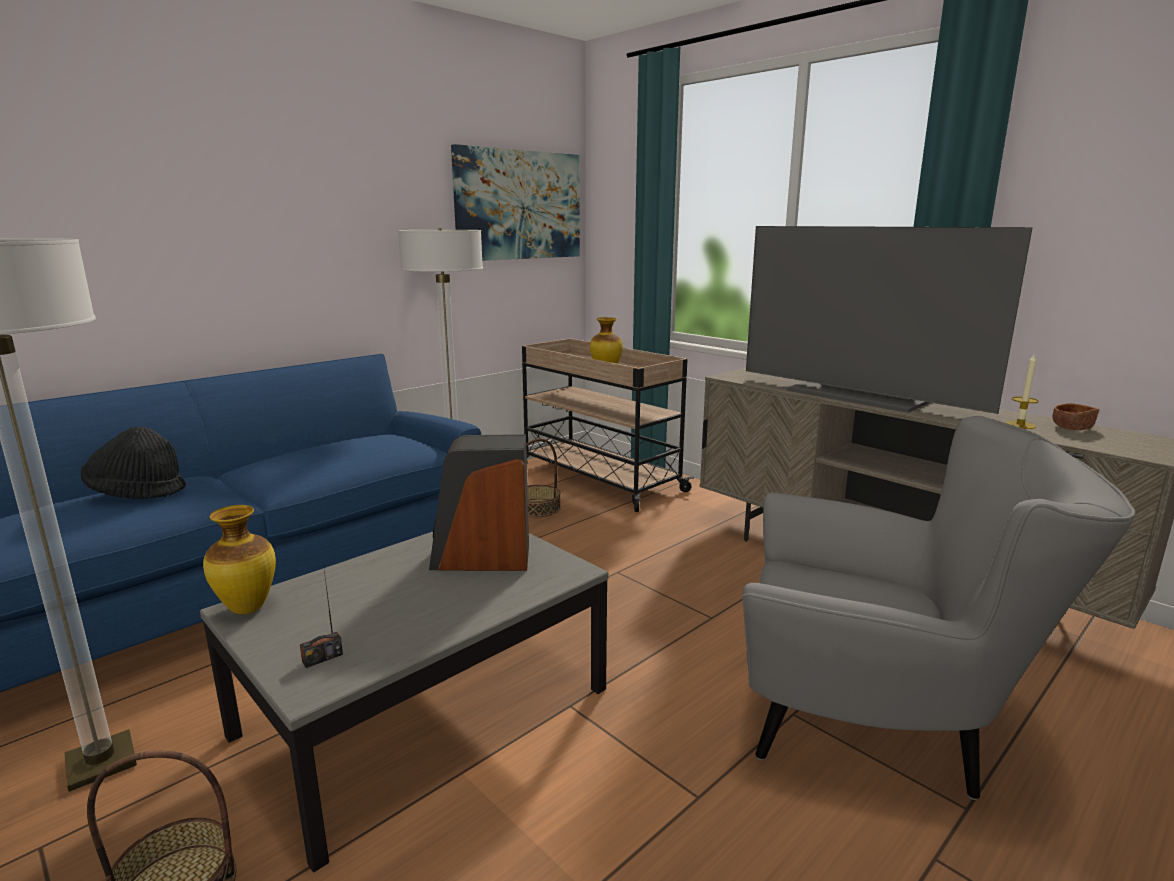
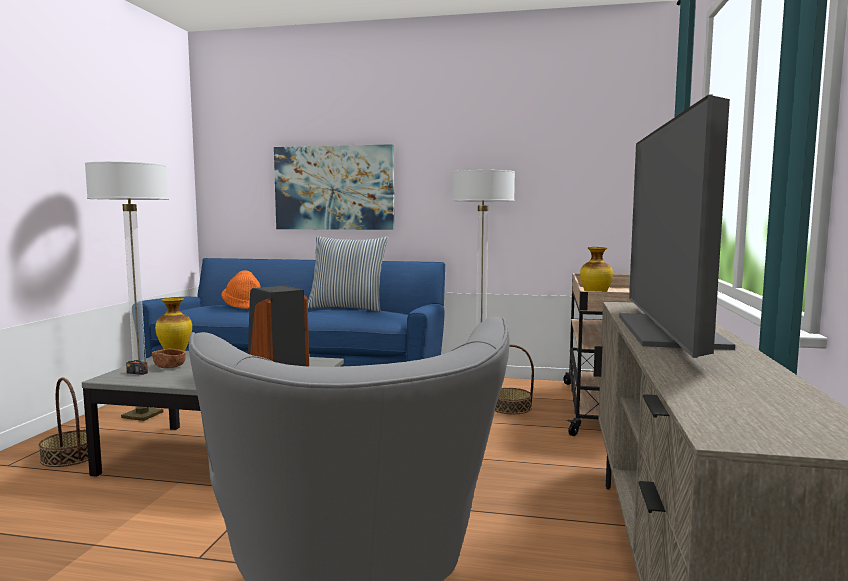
camera: 55 degrees right, 10 degrees down
black hat [81,426,186,499] -> orange hat [222,271,261,309]
picture [451,144,580,261] -> picture moved to [274,144,394,230]
candle [1005,355,1039,429] -> none
brown bowl [1053,403,1099,430] -> brown bowl moved to [152,349,185,368]
none -> pillow [308,236,388,312]

